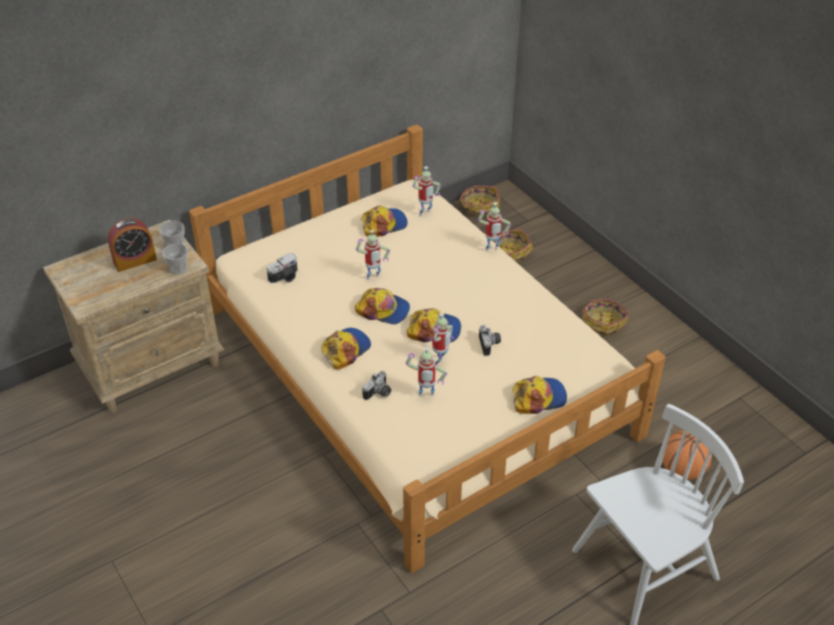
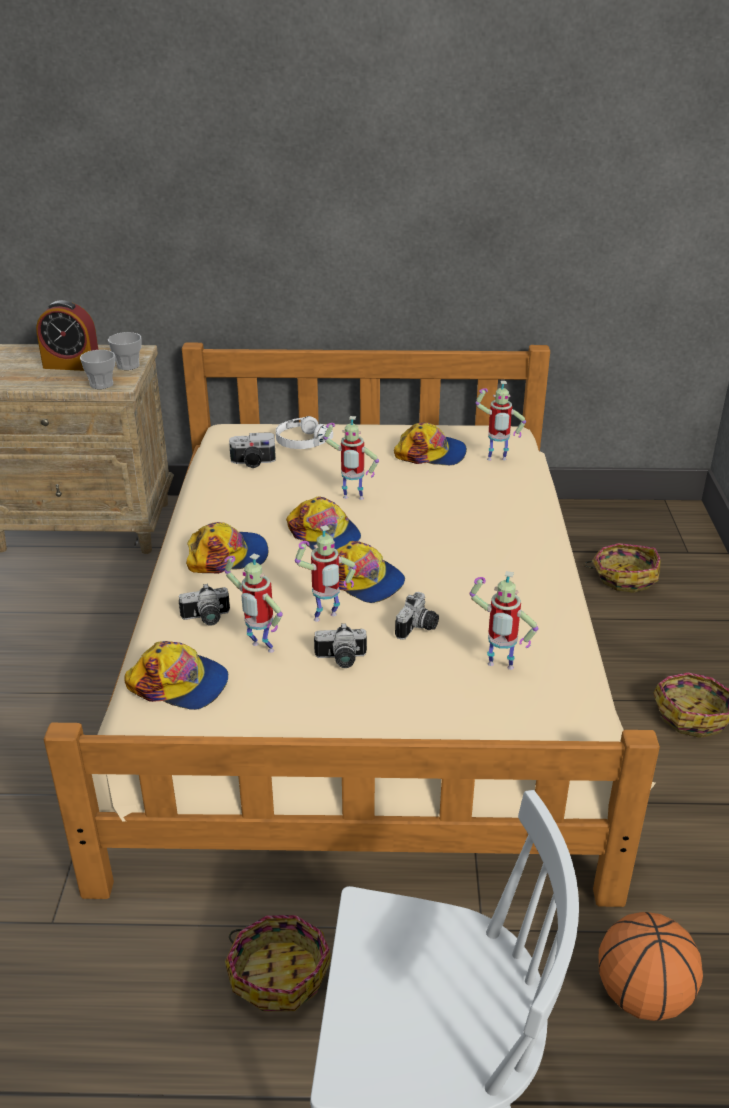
camera: 35 degrees right, 10 degrees down
basket [455,186,500,216] -> basket moved to [225,915,331,1012]
toy robot [478,202,511,251] -> toy robot moved to [470,571,538,670]
cap [512,376,567,414] -> cap moved to [125,641,228,710]
none -> white headphones [276,416,333,449]
none -> camera [314,623,367,668]

